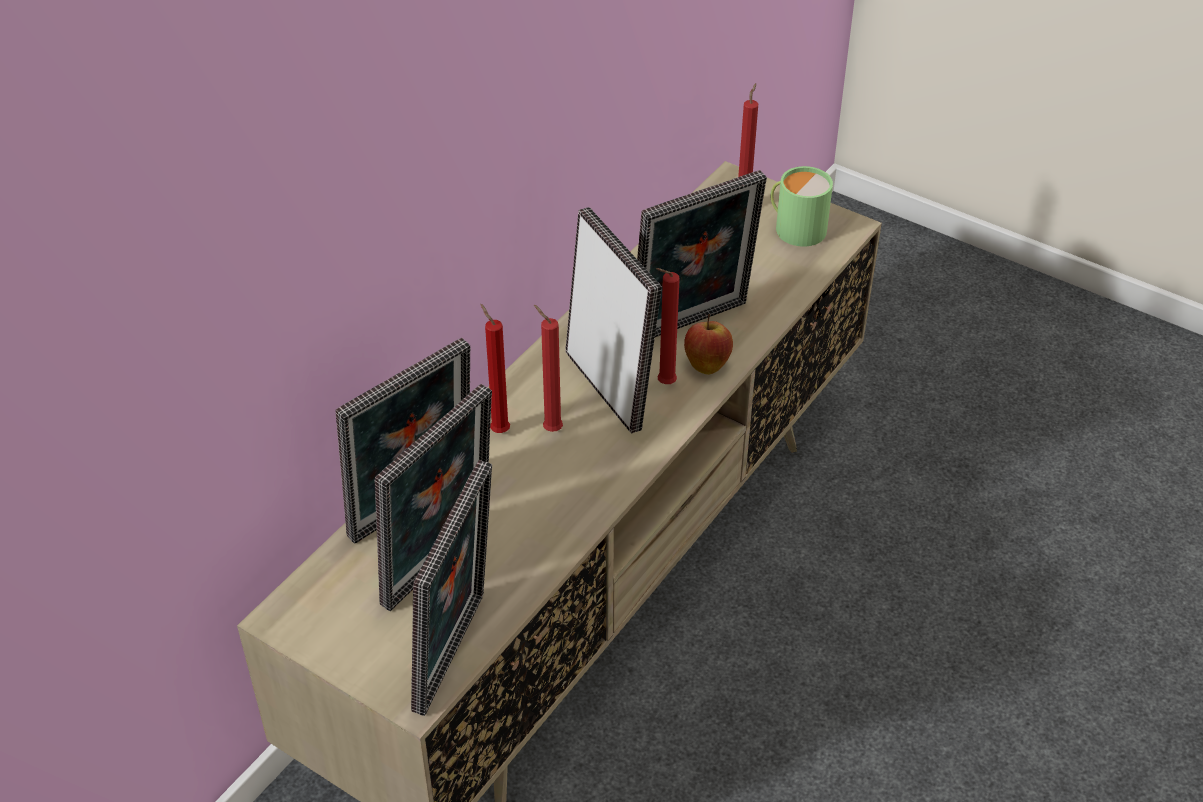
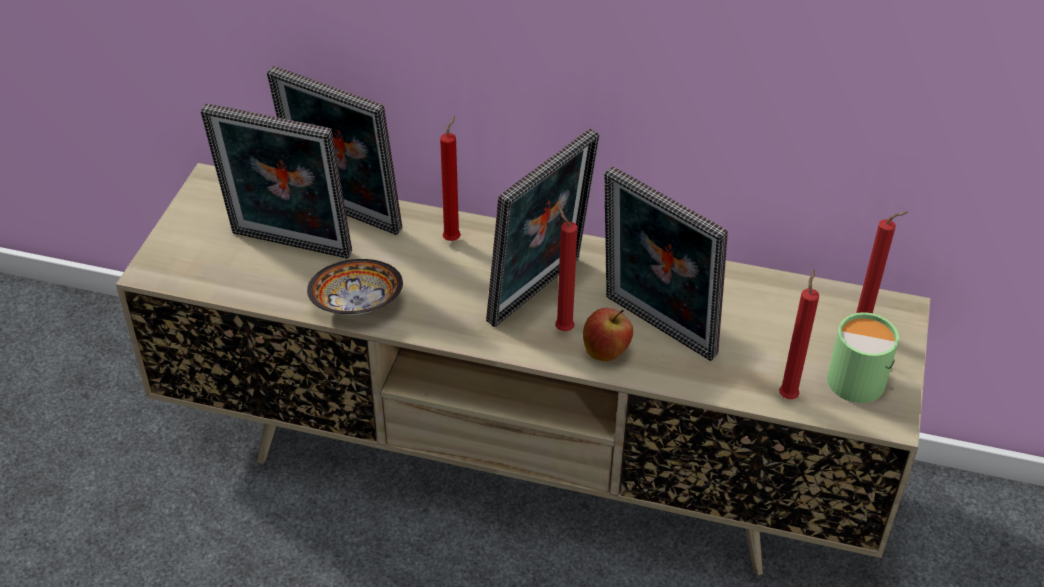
camera: 70 degrees right, 0 degrees up
picture frame [411,460,492,716] -> none
red candle [534,305,563,432] -> red candle moved to [779,269,819,399]
none -> bowl [307,259,403,315]

